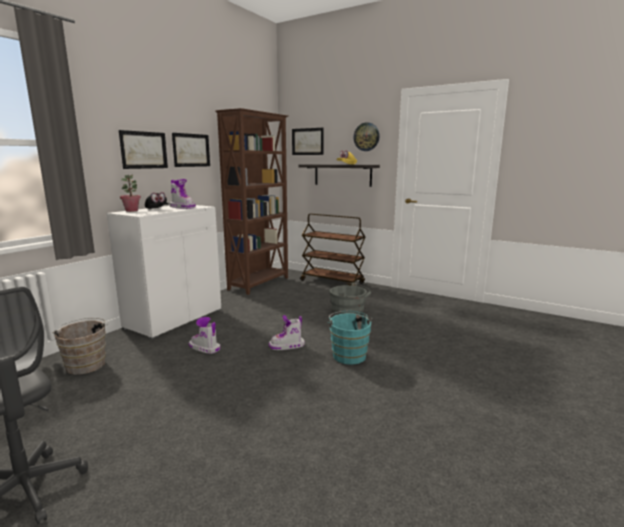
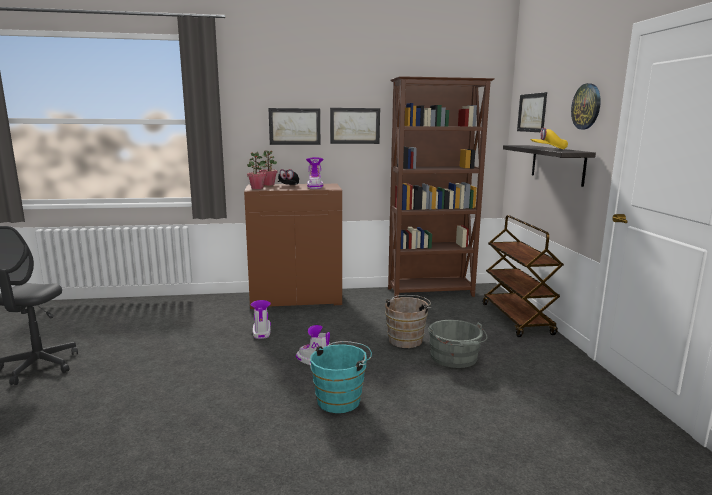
camera: 50 degrees right, 0 degrees up
brown bucket [53,318,109,375] -> brown bucket moved to [385,295,431,348]
white cabinet [107,205,221,340] -> brown cabinet [244,184,342,309]
none -> potted plant [247,152,267,189]

